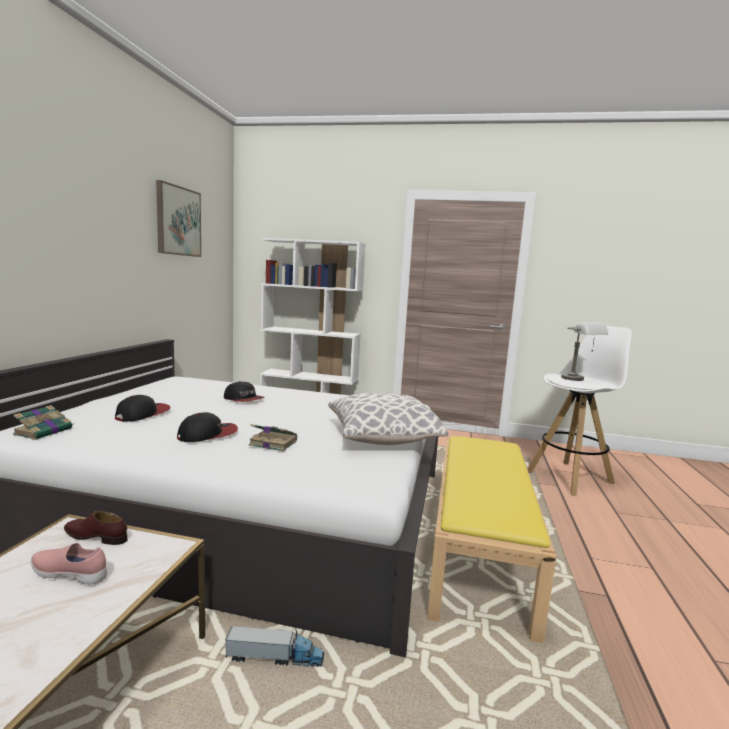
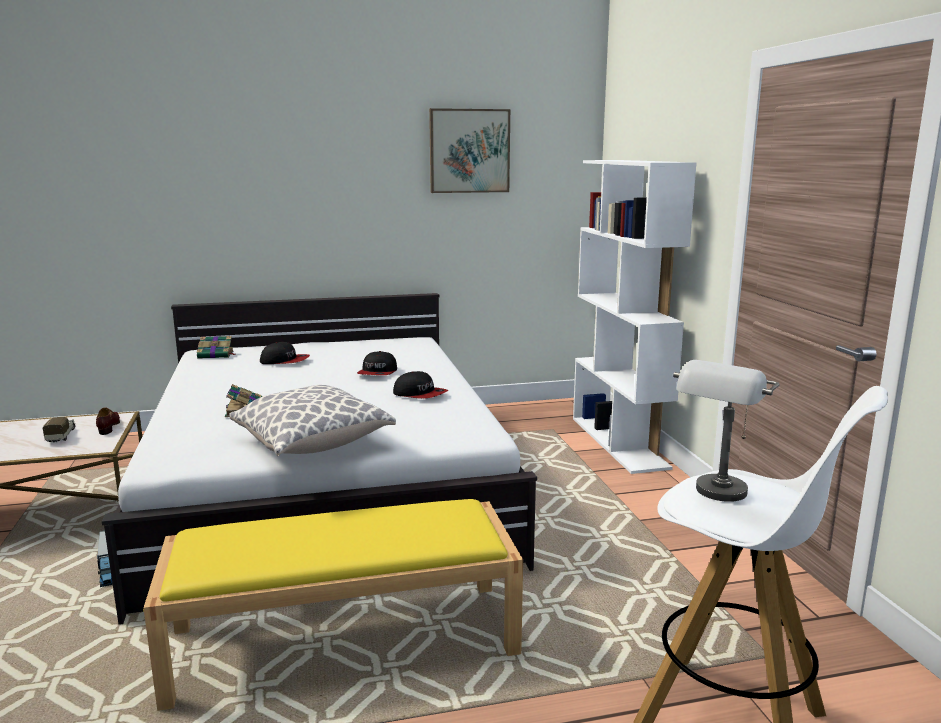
camera: 65 degrees right, 5 degrees up
pink shoe [31,543,107,585] -> toy truck [42,417,75,443]
cap [177,412,238,442] -> cap moved to [393,371,448,399]

